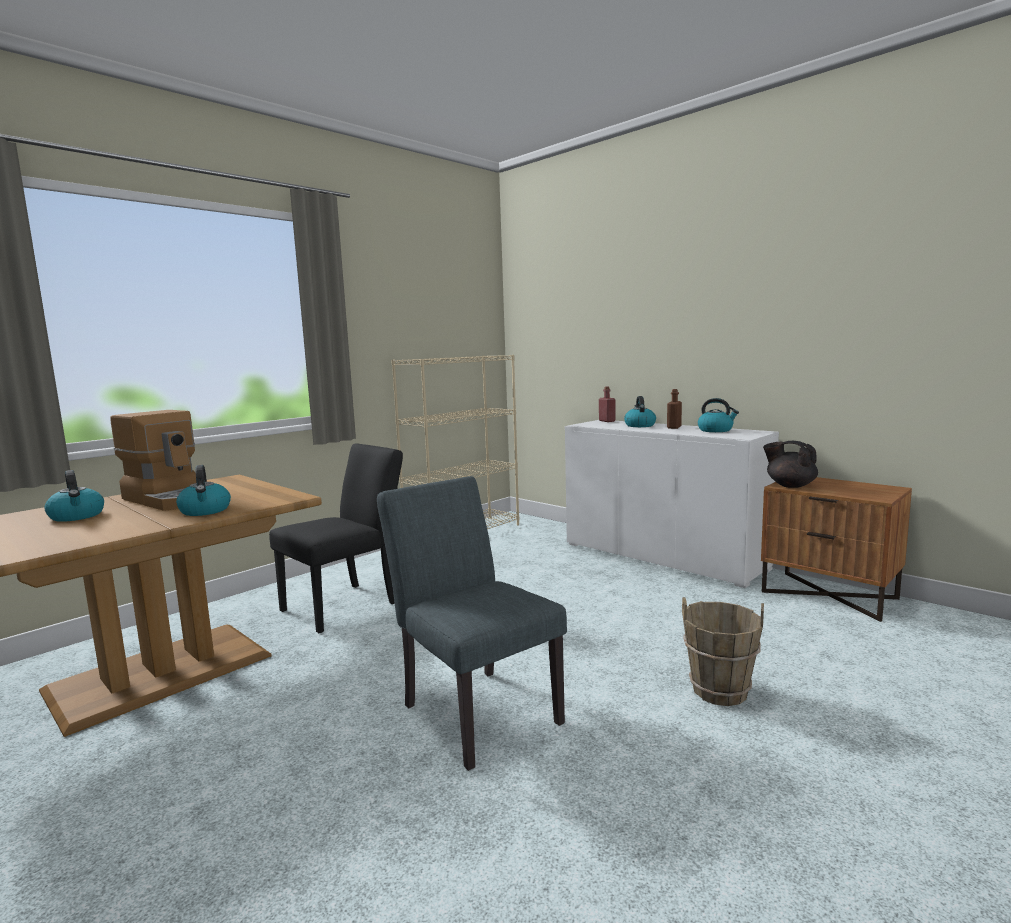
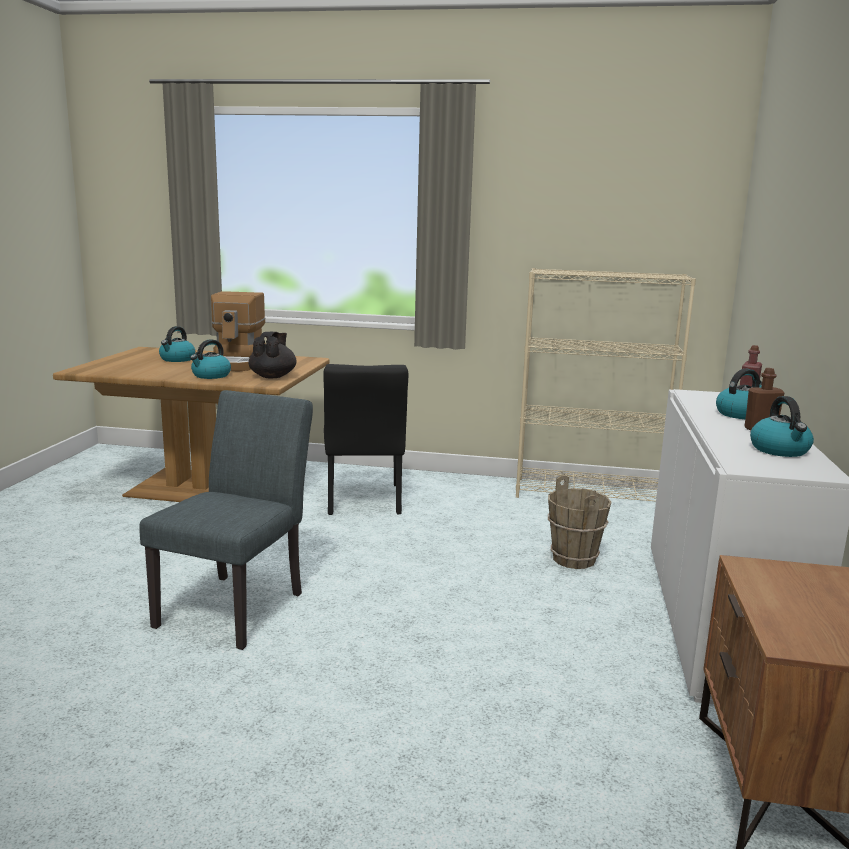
camera: 55 degrees right, 5 degrees up
black chair [269,443,403,633] -> black chair turned 75 degrees clockwise [323,364,408,515]
brown bucket [682,597,764,706] -> brown bucket moved to [548,475,611,569]
black teapot [763,441,818,488] -> black teapot moved to [249,332,297,378]

